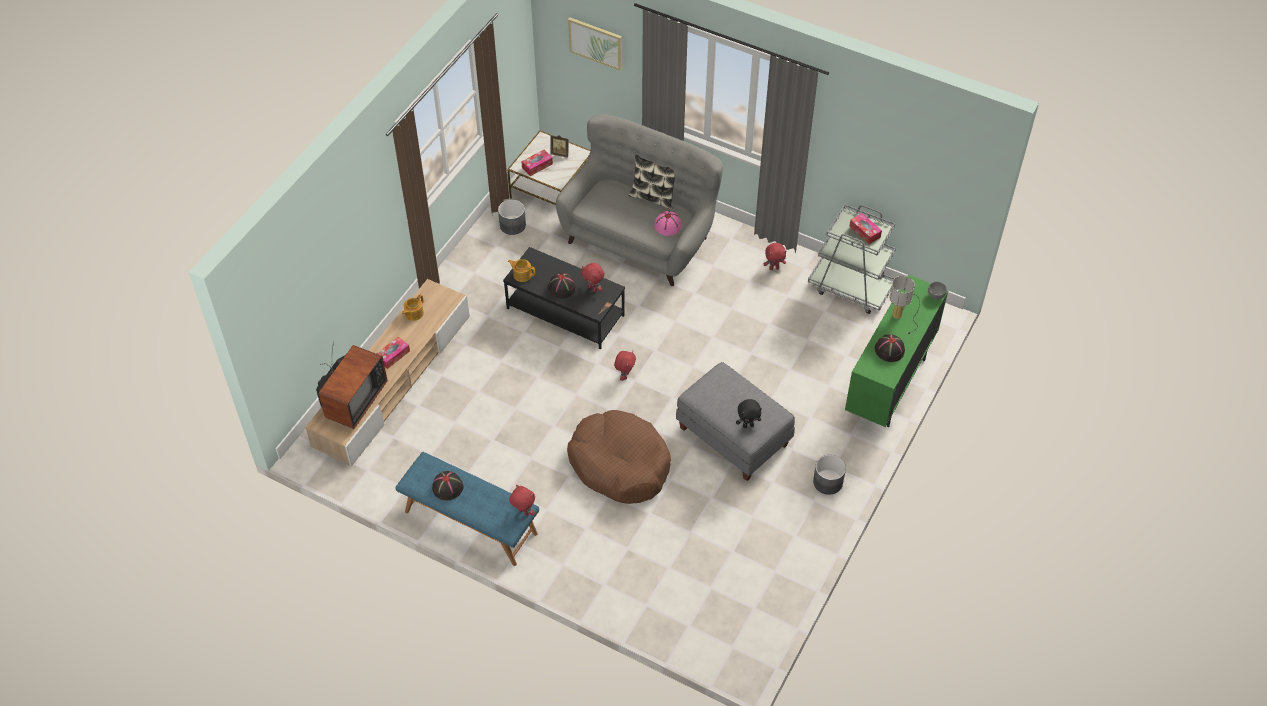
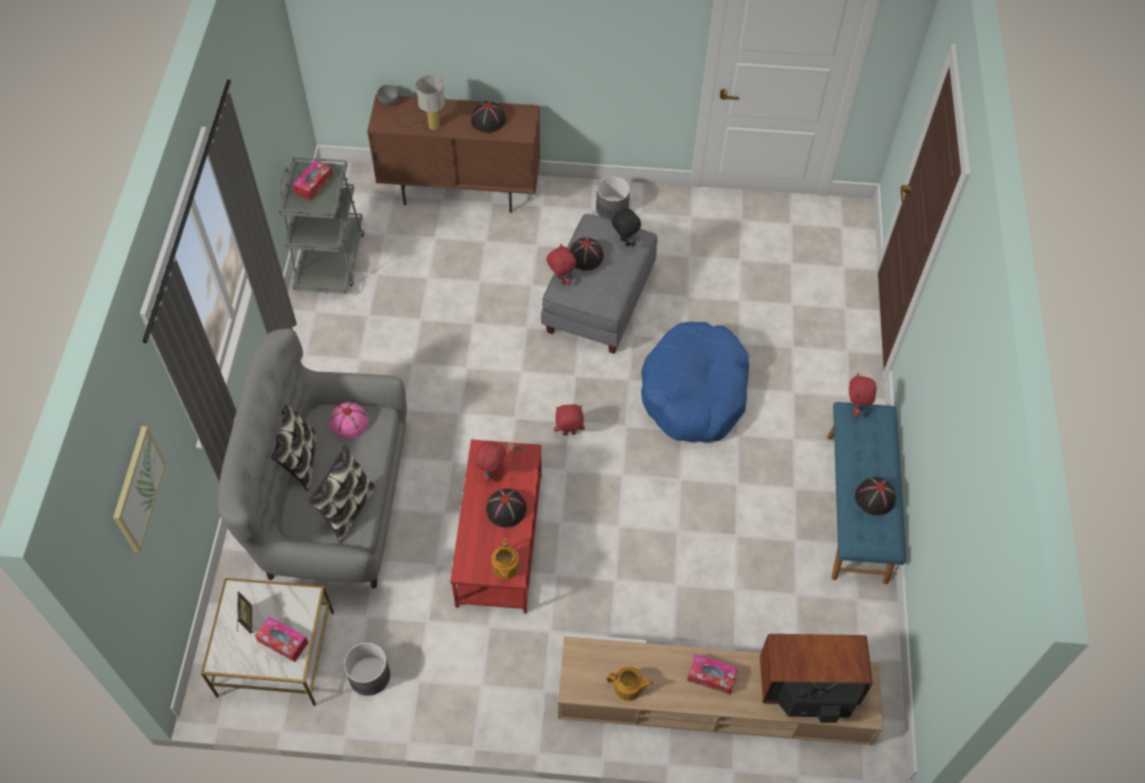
camera: 115 degrees left, 5 degrees up
black coffee table [503,247,625,349] -> red coffee table [450,439,542,613]
brown dog bed [567,410,671,504] -> blue dog bed [641,322,749,443]
red plush toy [764,243,786,270] -> red plush toy moved to [546,243,576,285]
green cabinet [845,275,949,427] -> brown cabinet [367,94,540,213]
none -> pillow [308,444,376,543]
none -> black hat [569,237,604,271]

